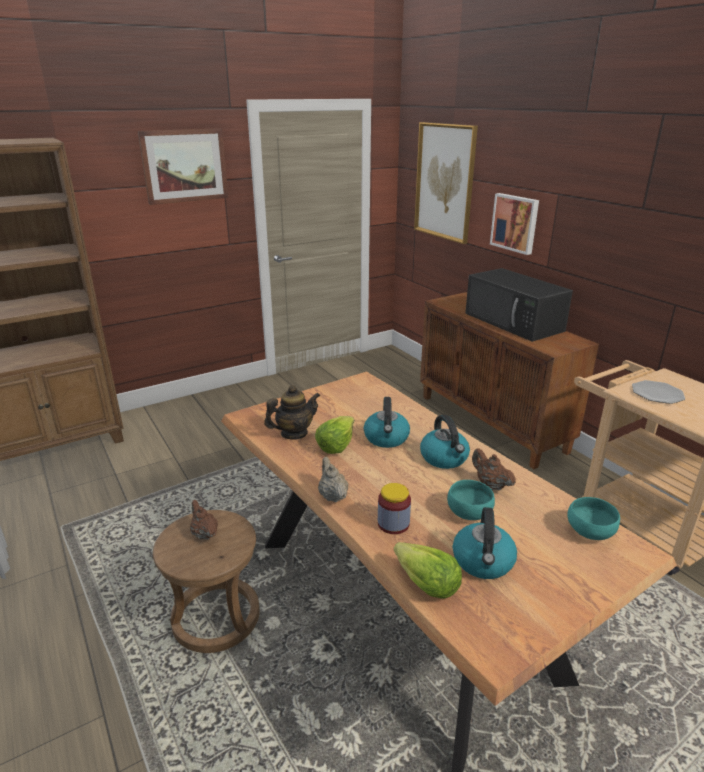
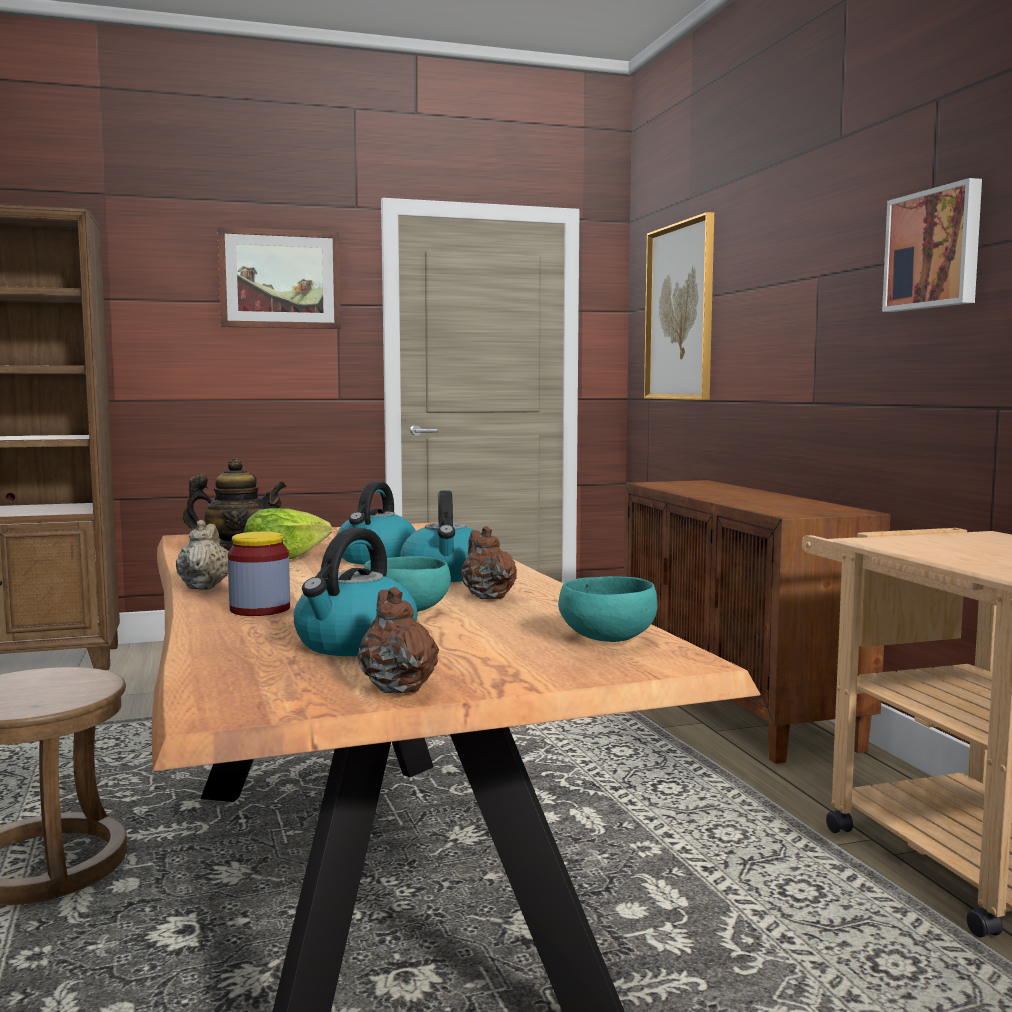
camera: 15 degrees right, 20 degrees down
brown teapot [190,500,218,540] -> brown teapot moved to [357,587,439,694]
lettuce [394,542,462,599] -> none
black microwave [465,268,573,342] -> none
picture [490,193,539,255] -> picture moved to [882,178,982,312]
plate [632,380,685,404] -> none

